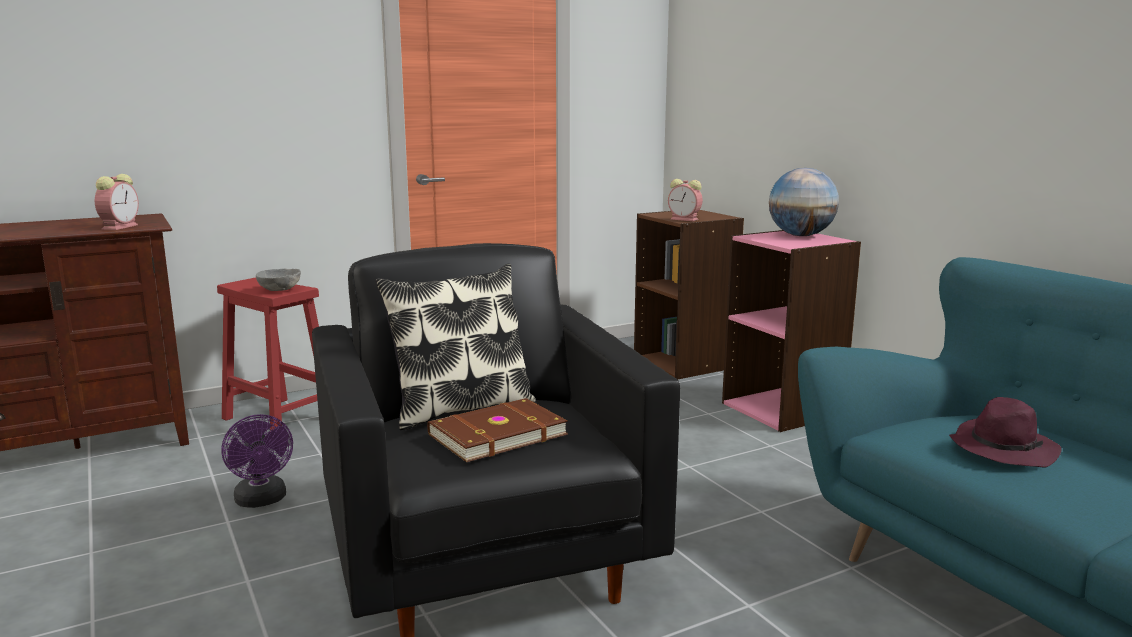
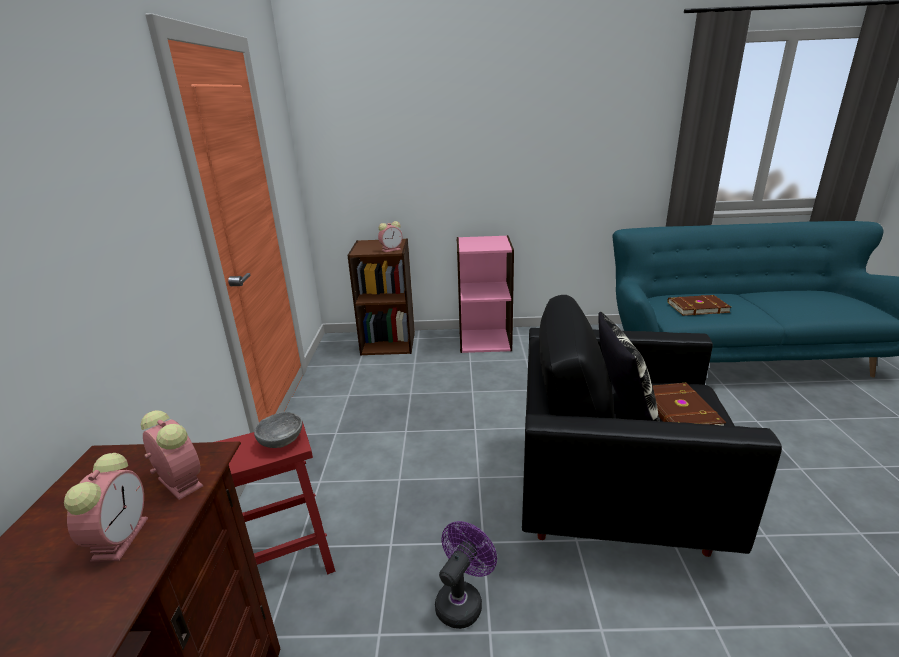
camera: 60 degrees left, 10 degrees up
purple fan [221,414,293,508] -> purple fan turned 60 degrees counterclockwise [435,521,497,629]
globe [769,168,839,236] -> none
purple hat [949,397,1062,467] -> brown book [667,295,731,316]
none -> alarm clock [64,453,148,562]

